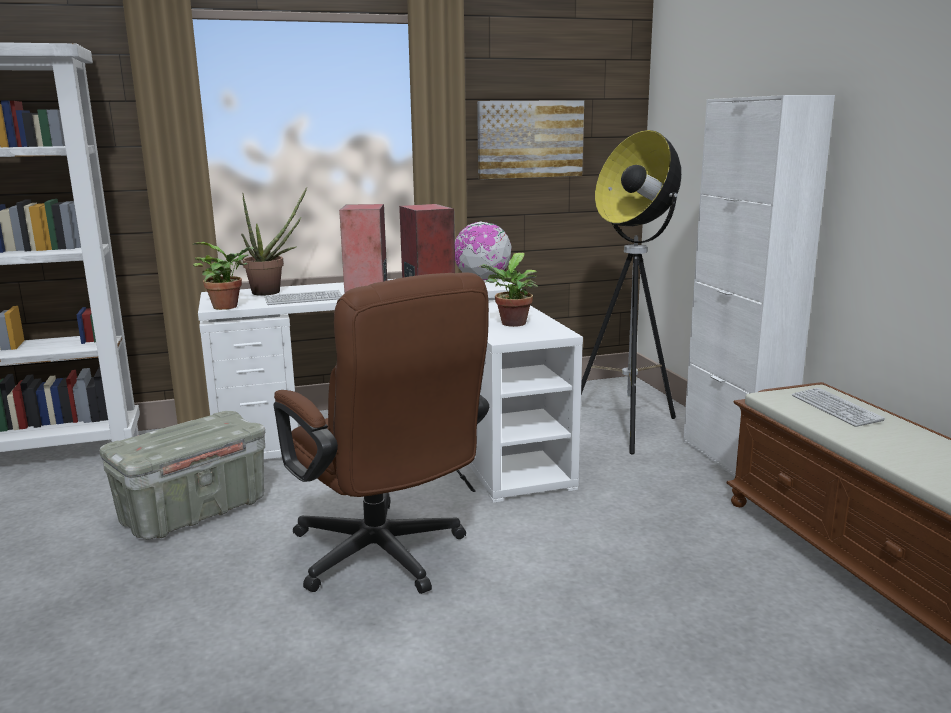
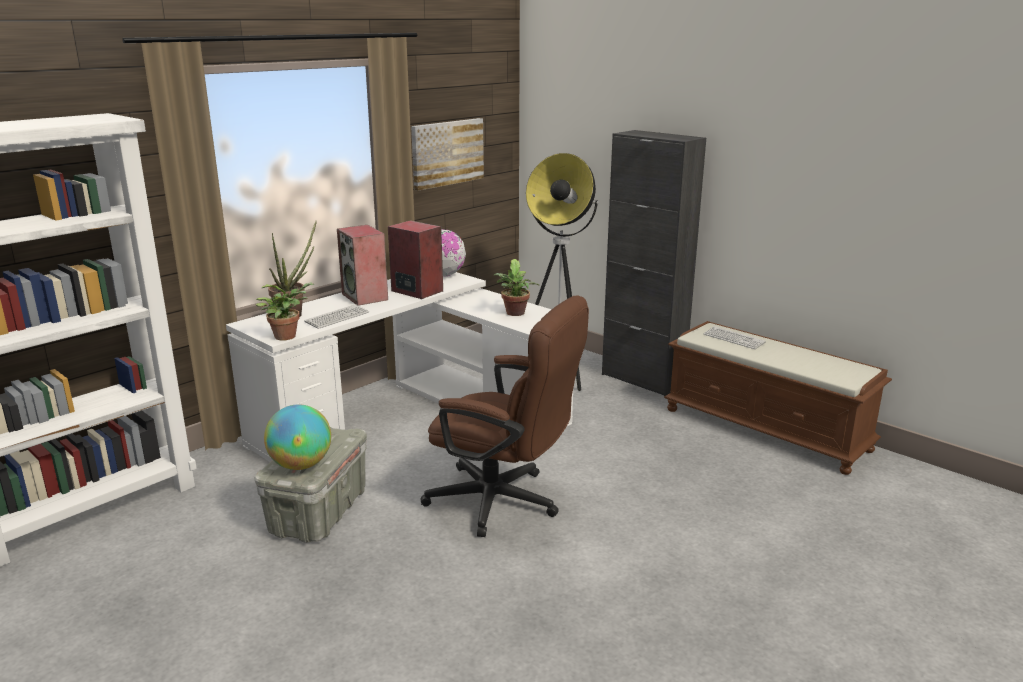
camera: 30 degrees left, 5 degrees up
white cabinet [683,95,835,477] -> black cabinet [602,130,706,397]
none -> globe [264,404,331,470]

